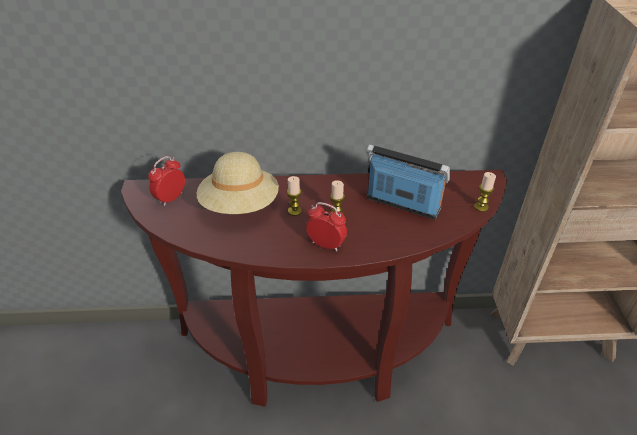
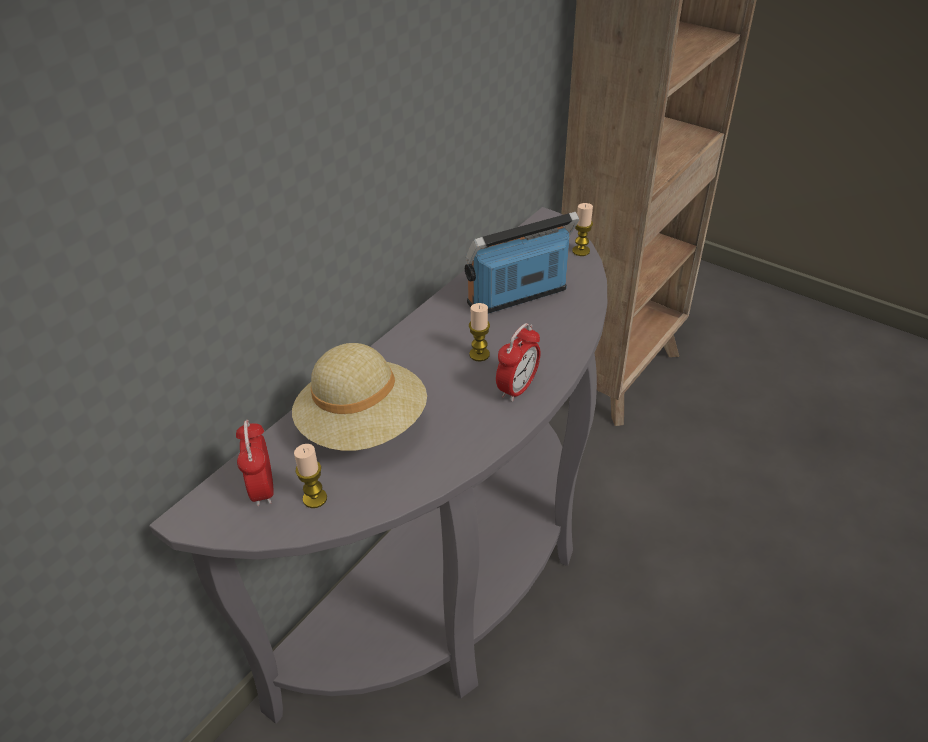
camera: 50 degrees left, 0 degrees up
brown console table [121,170,507,407] -> grey console table [149,207,607,724]
candle [287,176,302,216] -> candle moved to [294,444,327,508]
alarm clock [306,202,347,251] -> alarm clock turned 150 degrees clockwise [496,323,540,402]

